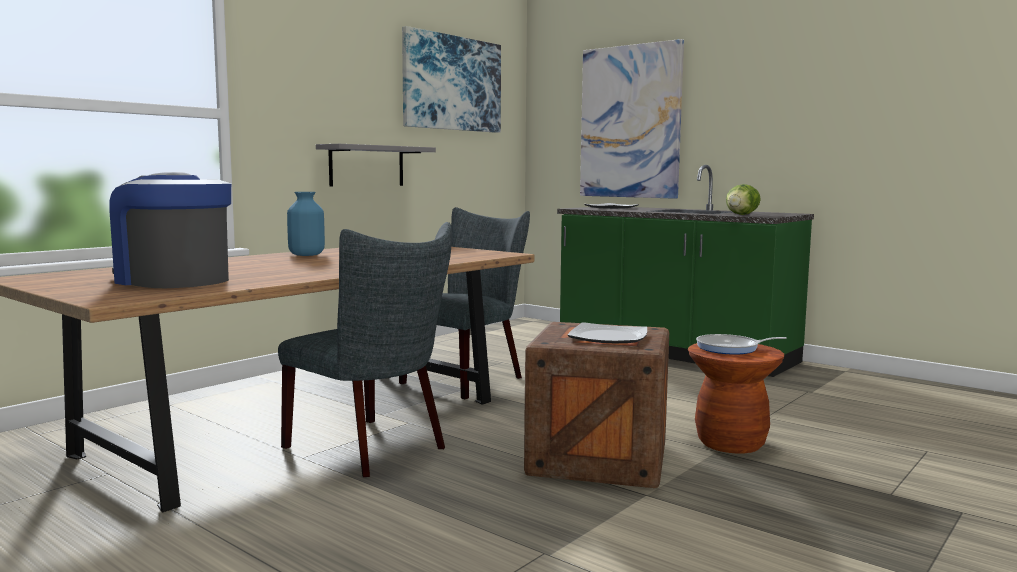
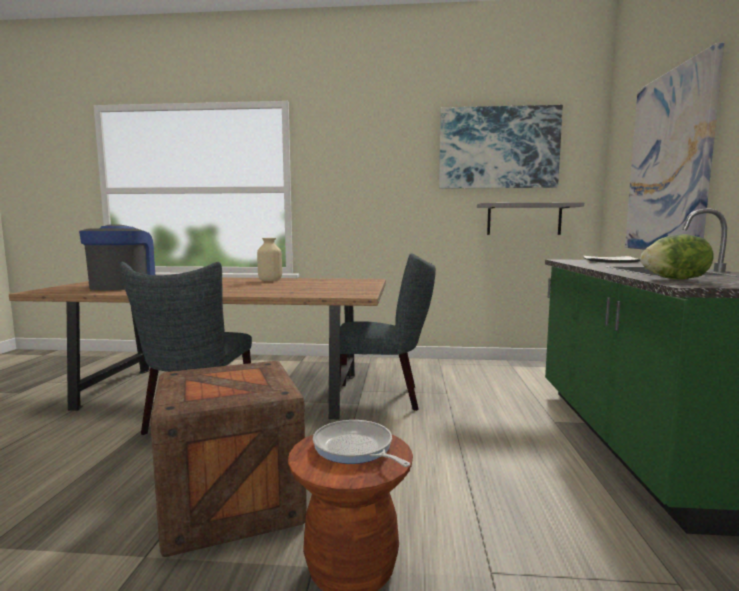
camera: 55 degrees right, 0 degrees up
blue vase [287,192,325,256] -> beige vase [257,238,282,281]
grey shelf [316,144,436,186] -> grey shelf moved to [477,202,584,235]
plate [567,322,647,343] -> none

